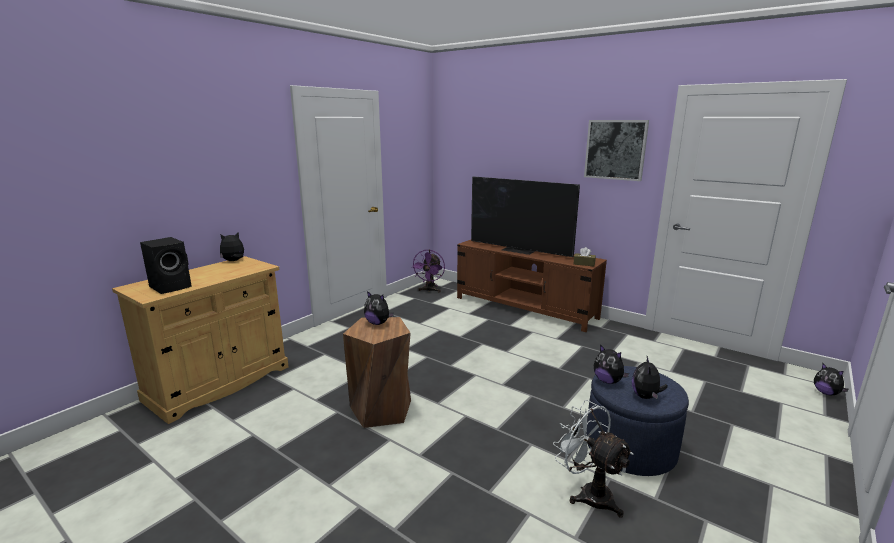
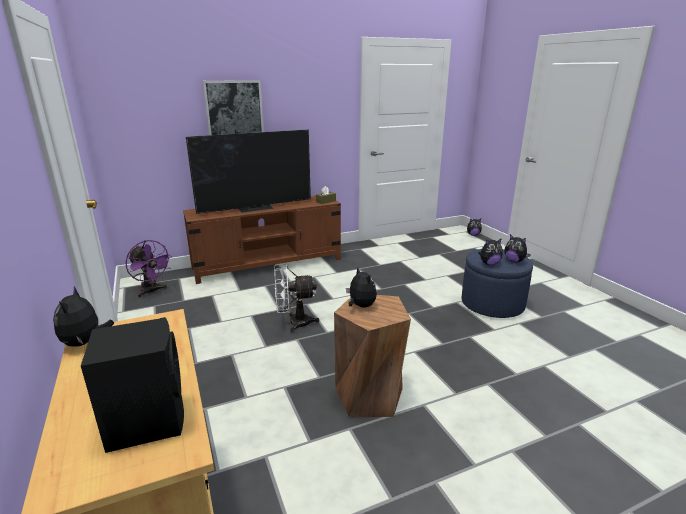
camera: 60 degrees left, 5 degrees up
plush toy [364,291,394,325] -> plush toy turned 90 degrees counterclockwise [346,267,377,308]
white fan [553,400,634,518] -> white fan moved to [274,264,319,333]
picture [584,120,649,181] -> picture moved to [203,80,264,135]

